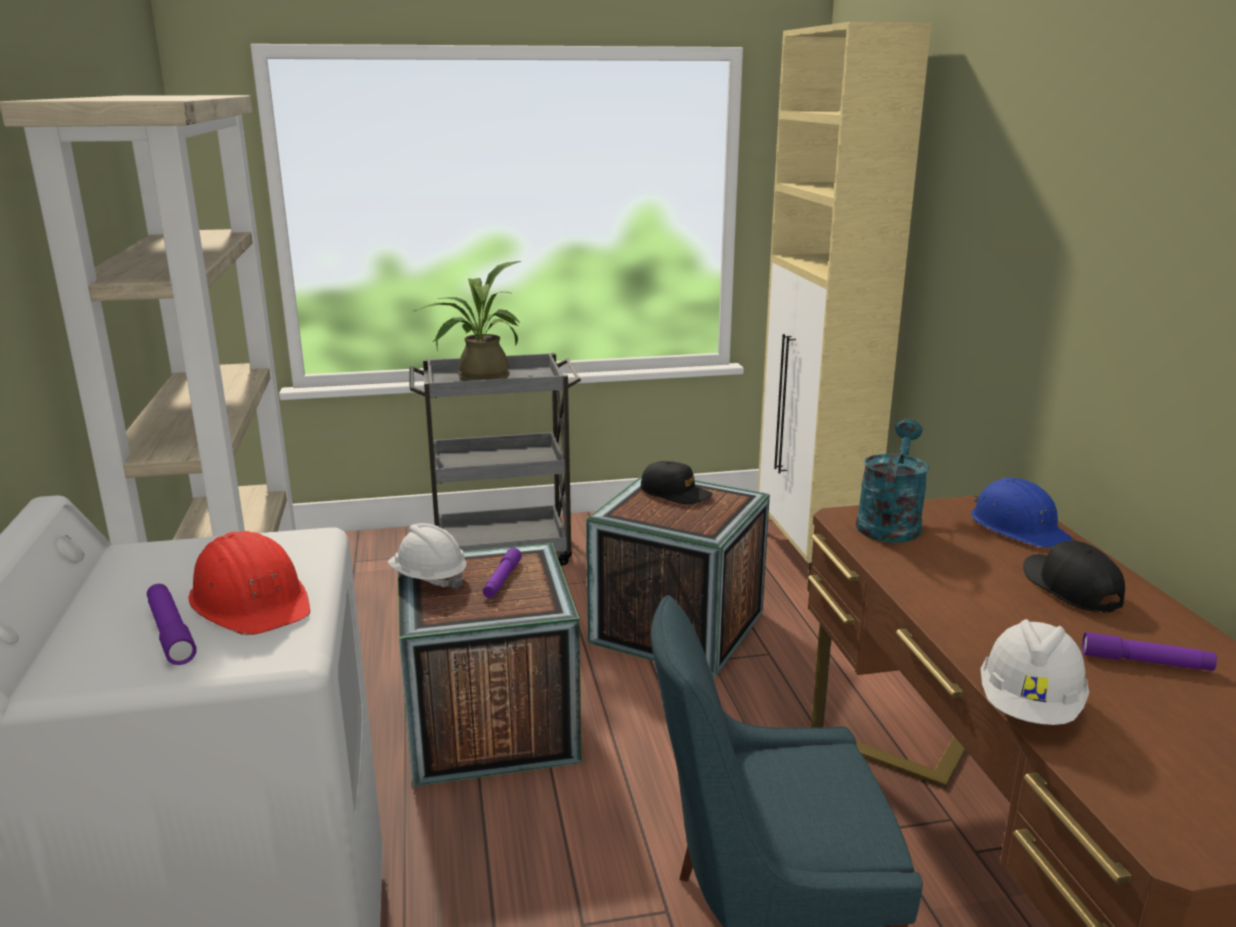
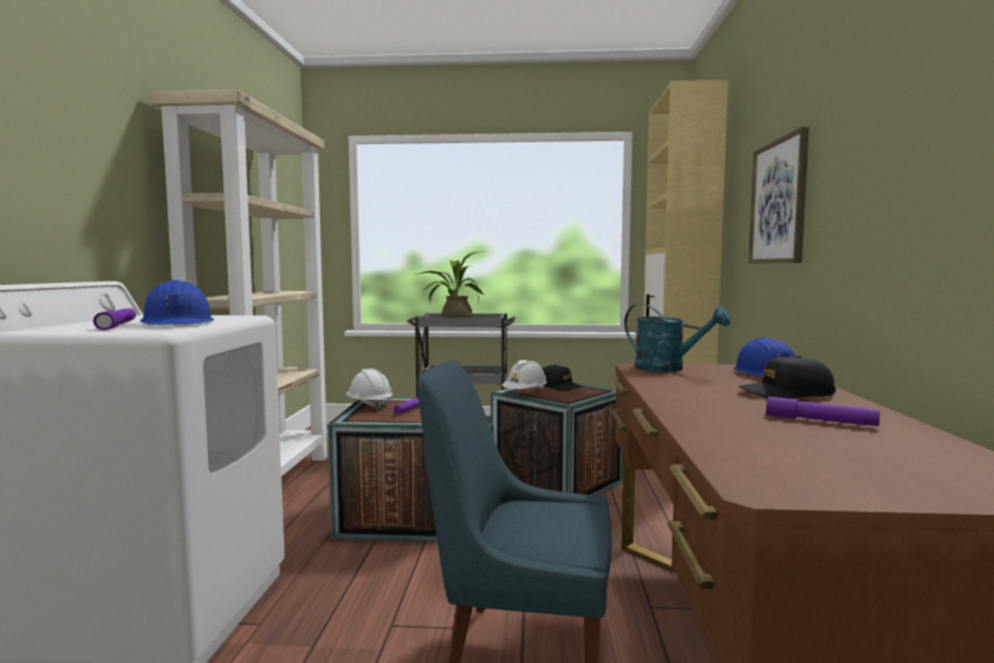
camera: 15 degrees right, 15 degrees down
red hard hat [189,531,310,635] -> blue hard hat [140,280,214,325]
turquoise watering can [856,419,929,543] -> turquoise watering can turned 90 degrees clockwise [624,304,730,372]
white hard hat [981,619,1089,725] -> white hard hat moved to [502,360,547,390]
black cap [1023,541,1125,613] -> black cap turned 90 degrees counterclockwise [739,356,836,399]
none -> picture [749,127,809,263]

